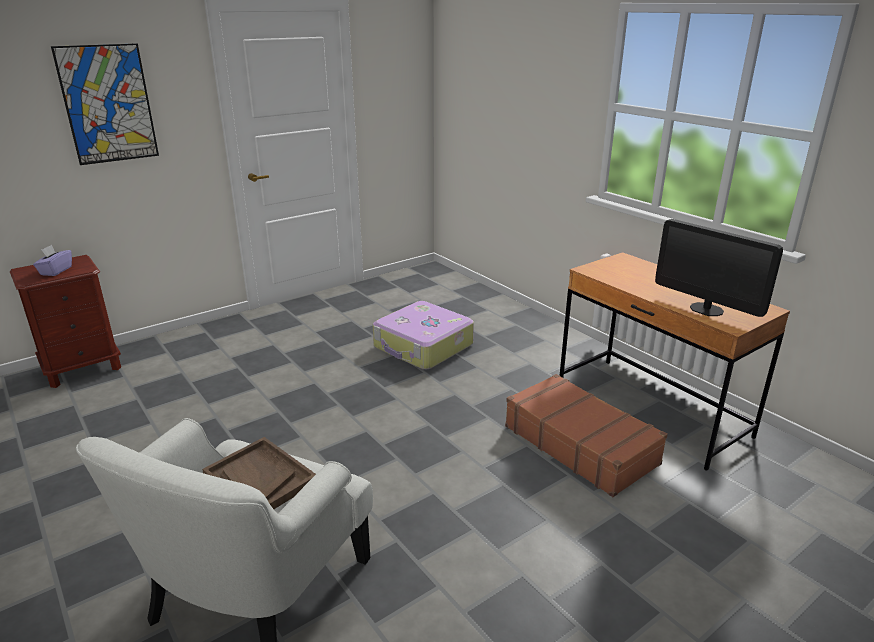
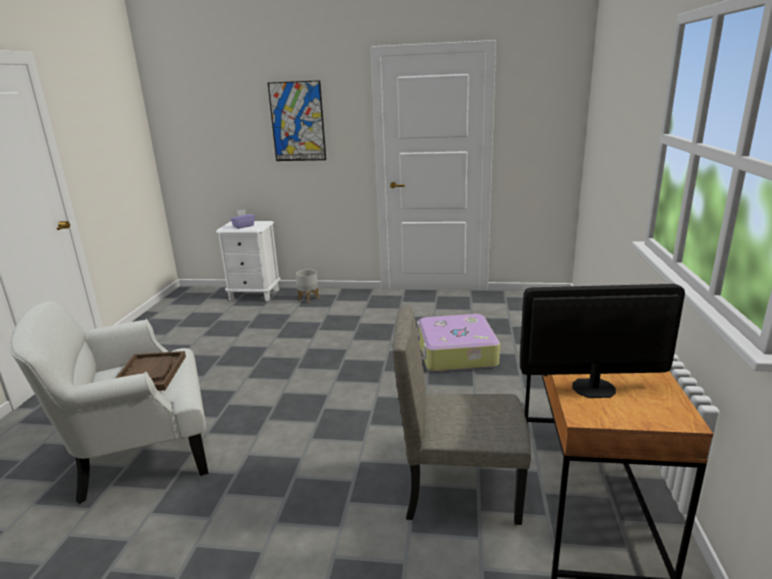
camera: 45 degrees right, 5 degrees down
brown nightstand [10,255,121,388] -> white nightstand [216,221,281,301]
brown suitcase [505,374,668,497] -> beige chair [393,306,531,525]
monitor [655,219,783,317] -> monitor turned 90 degrees clockwise [520,284,685,398]
none -> grey planter [296,270,319,303]

